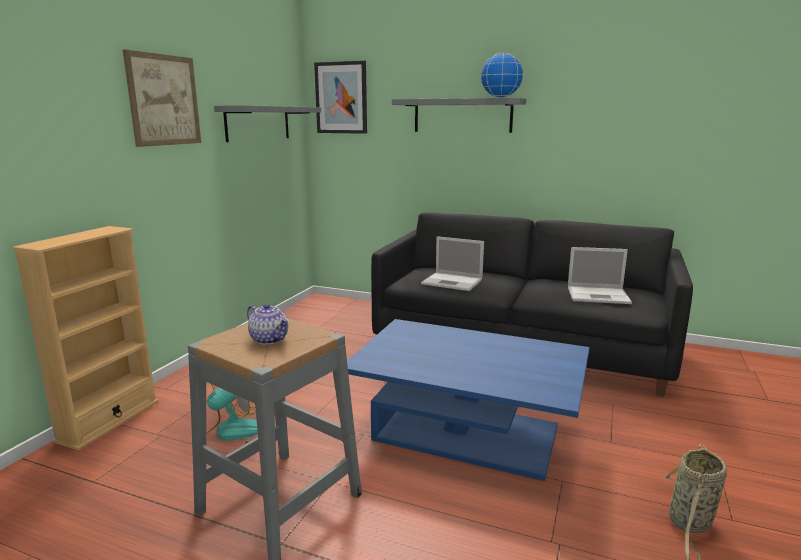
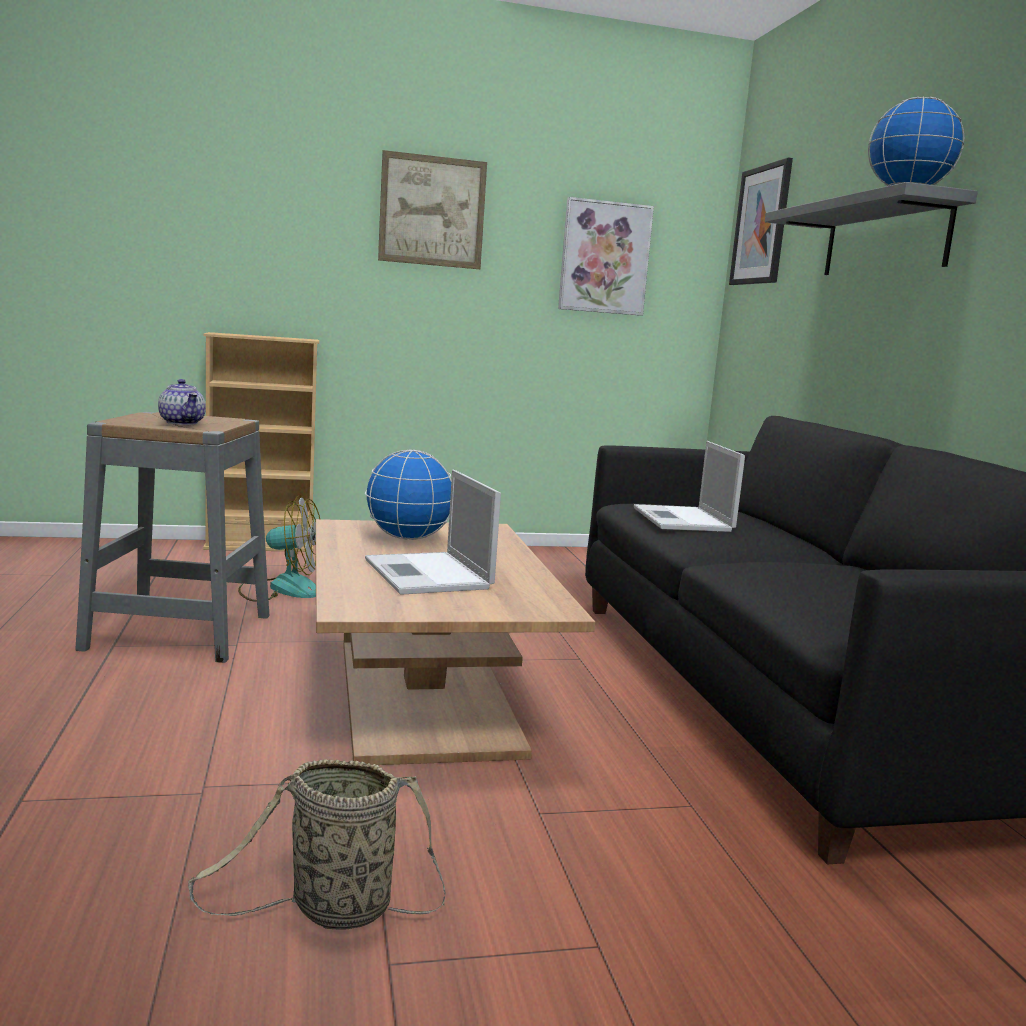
camera: 55 degrees right, 5 degrees down
grey shelf [214,105,321,142] -> picture [558,197,654,316]
teapot [247,303,289,345] -> teapot turned 45 degrees counterclockwise [158,379,206,425]
blue coffee table [347,319,589,481] -> brown coffee table [316,519,595,765]
laptop [568,247,632,304] -> laptop moved to [365,470,501,595]
none -> globe [365,450,451,540]

